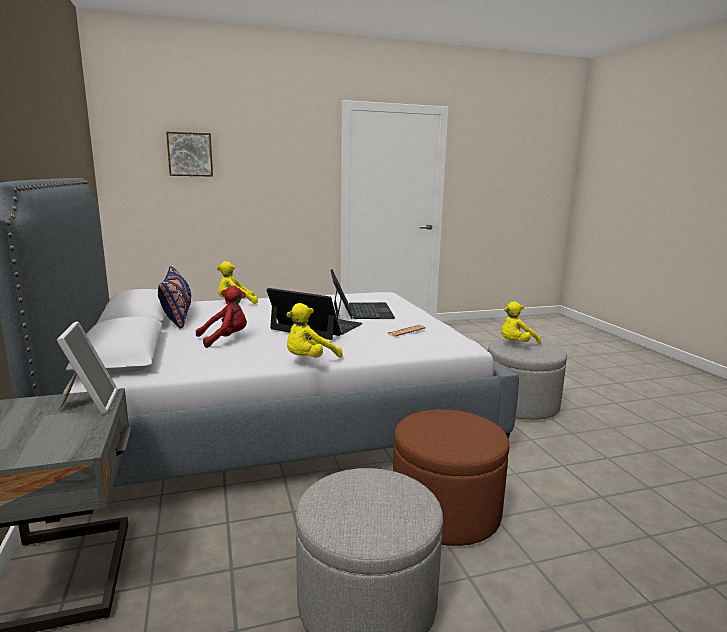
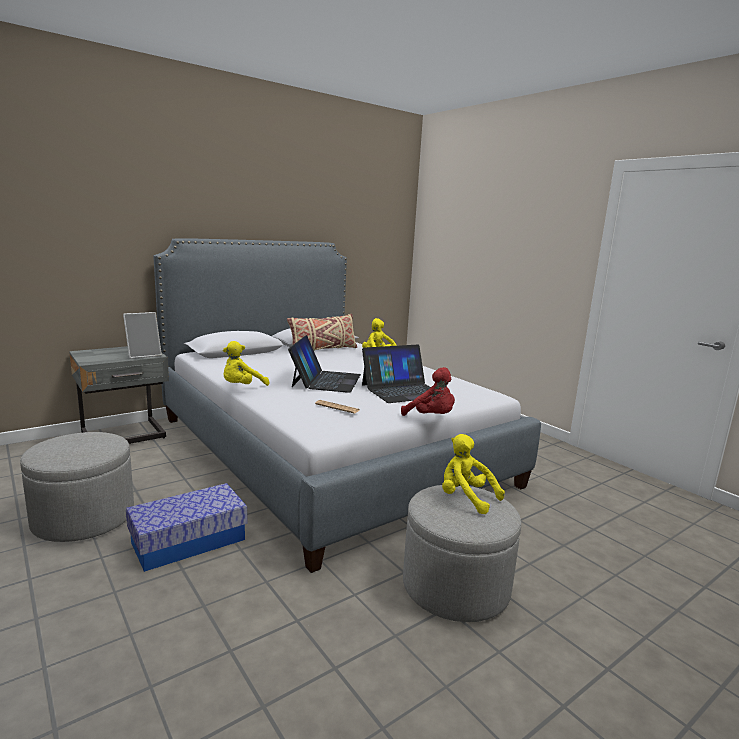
camera: 70 degrees right, 0 degrees up
blue pillow [158,266,191,329] -> beige pillow [287,314,357,351]
picture [166,132,213,177] -> none
red plush toy [196,286,247,348] -> red plush toy moved to [401,367,455,416]
yellow plush toy [286,303,343,358] -> yellow plush toy turned 75 degrees counterclockwise [223,341,269,386]
brown ottoman [393,409,510,546] -> storage box [126,483,247,572]

